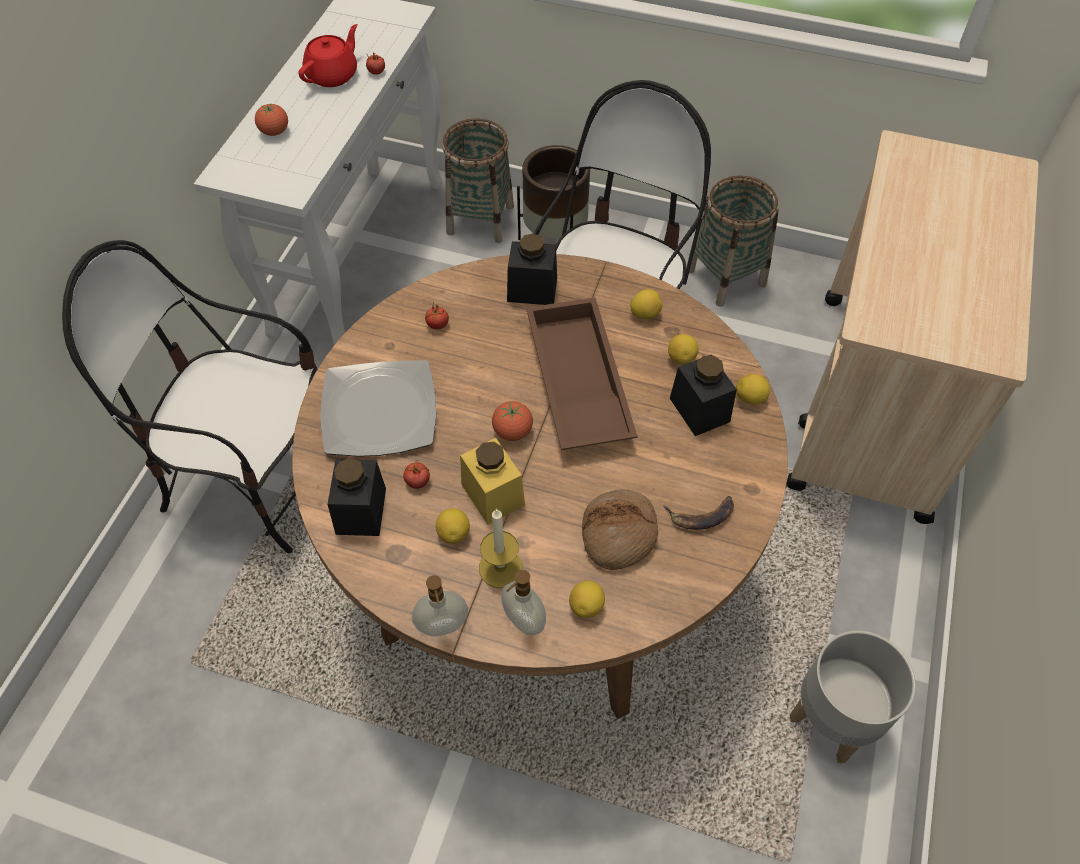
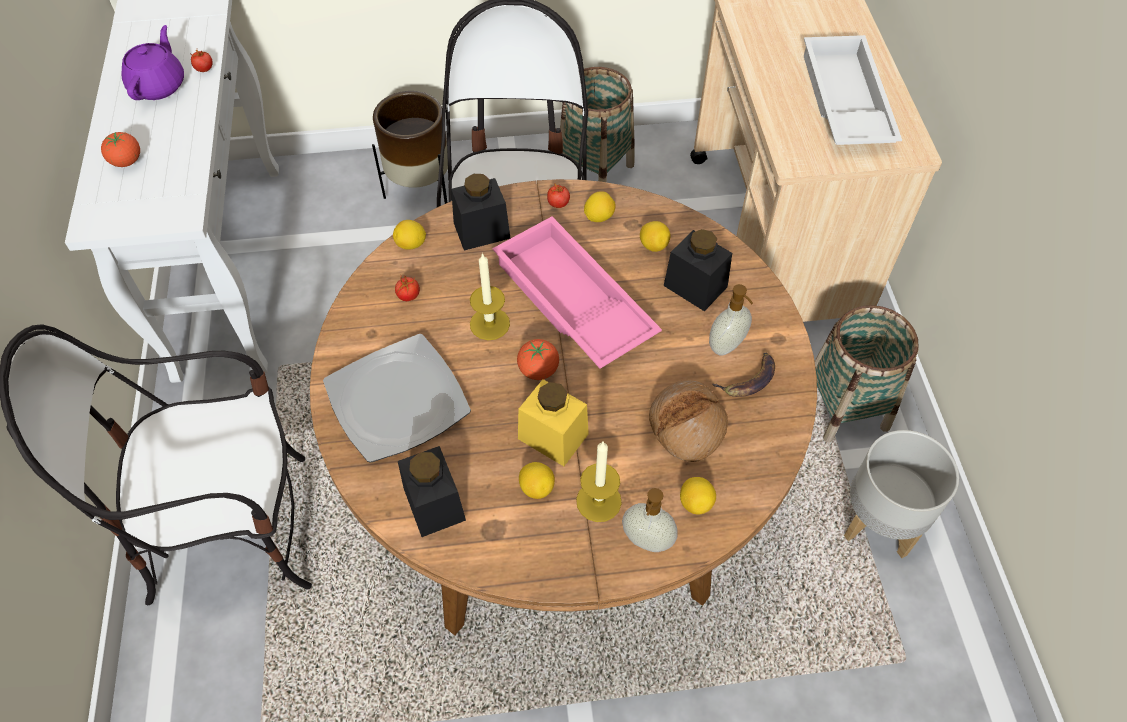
camera: 25 degrees left, 0 degrees up
red teapot [299,24,358,87] -> purple teapot [122,25,184,100]
tomato [403,460,430,489] -> tomato moved to [547,183,570,208]
soap dispenser [412,575,468,636] -> soap dispenser moved to [709,284,753,355]
basket [442,118,514,243] -> basket moved to [814,305,919,442]
brown tray [526,297,637,450] -> pink tray [493,217,662,369]
lemon [736,374,770,404] -> lemon moved to [393,220,426,250]
none -> candle [470,253,510,340]
none -> white tray [804,35,902,145]

